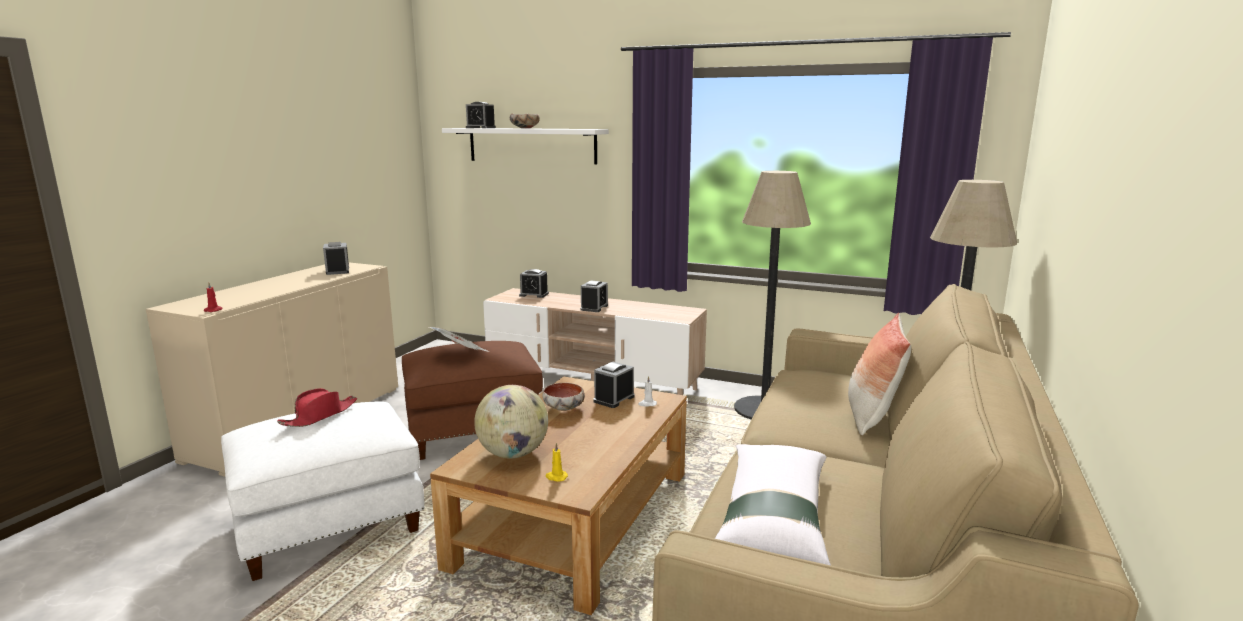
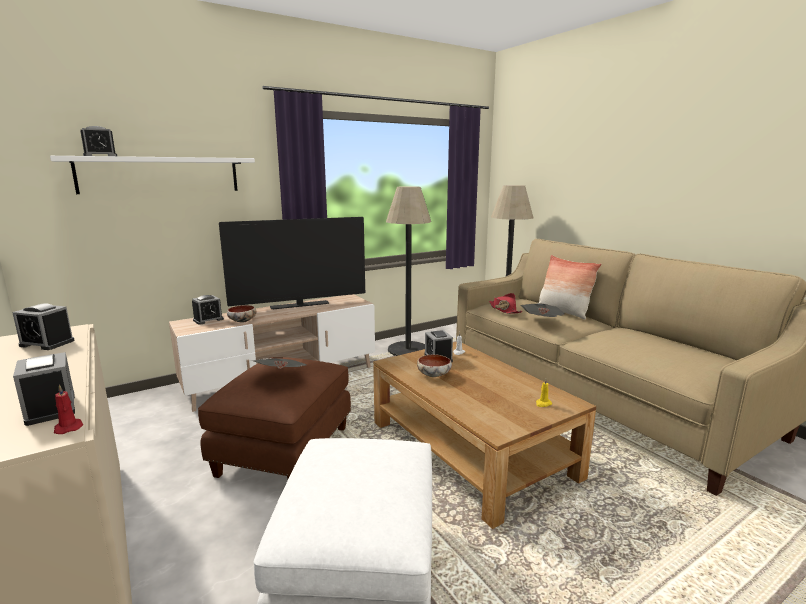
camera: 55 degrees left, 0 degrees up
red hat [277,388,357,427] -> red hat moved to [489,293,522,314]
globe [474,385,548,459] -> none
bowl [510,114,540,129] -> bowl moved to [227,305,256,323]
alarm clock [581,281,608,312] -> alarm clock moved to [13,352,75,426]
white pillow [715,444,831,565] -> none
none -> television [219,217,365,309]
none -> newspaper [520,304,565,317]

